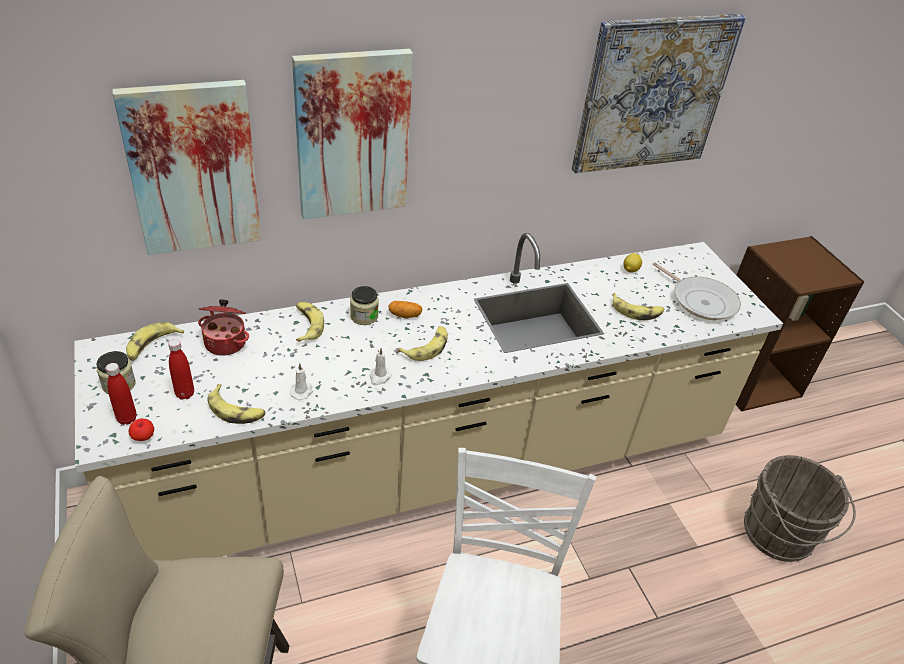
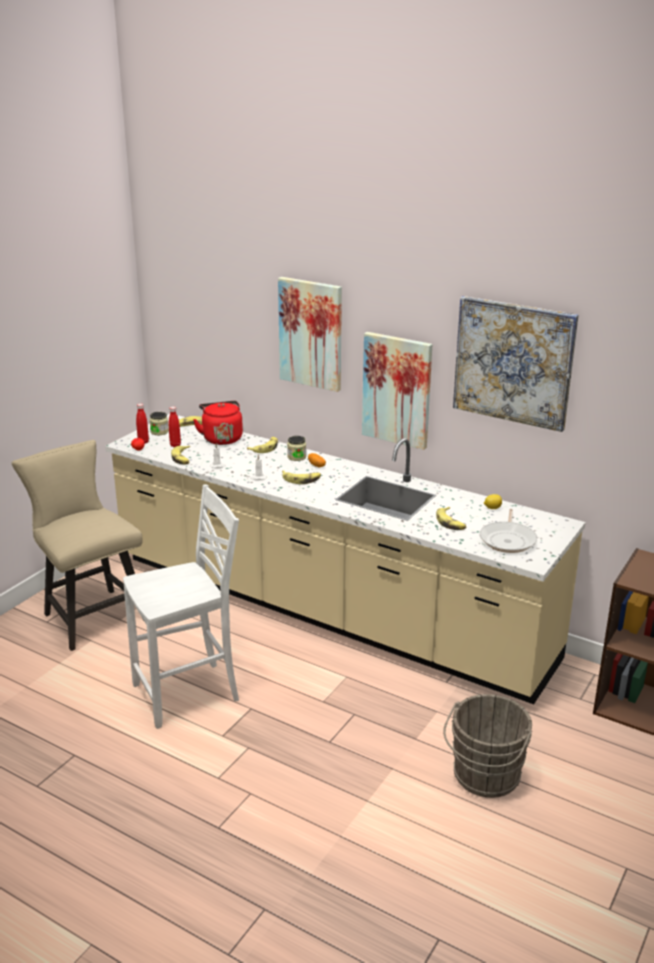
camera: 55 degrees right, 15 degrees down
picture [112,80,261,255] -> picture moved to [362,332,433,450]
cooking pot [198,299,249,356] -> red kettle [193,401,243,445]

